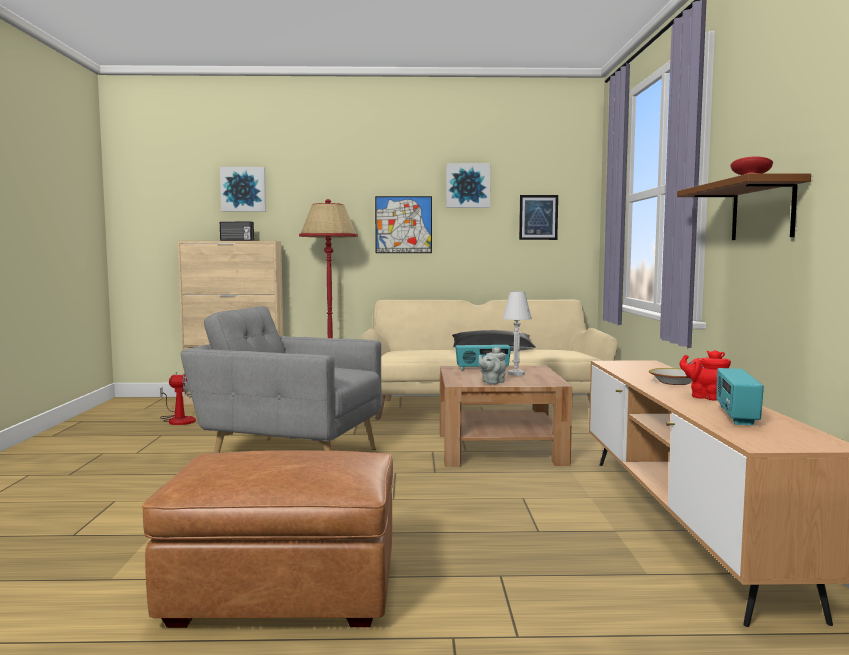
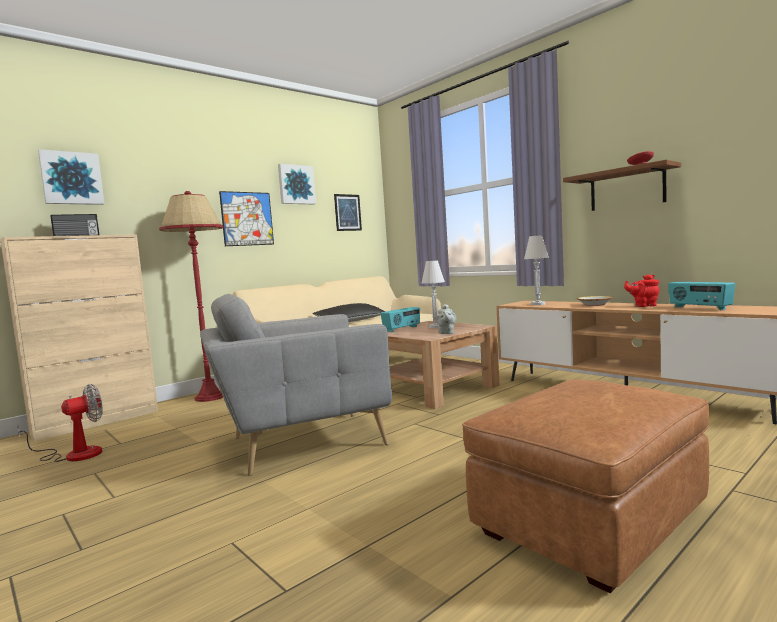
camera: 40 degrees left, 0 degrees up
none -> white table lamp [524,235,549,305]

